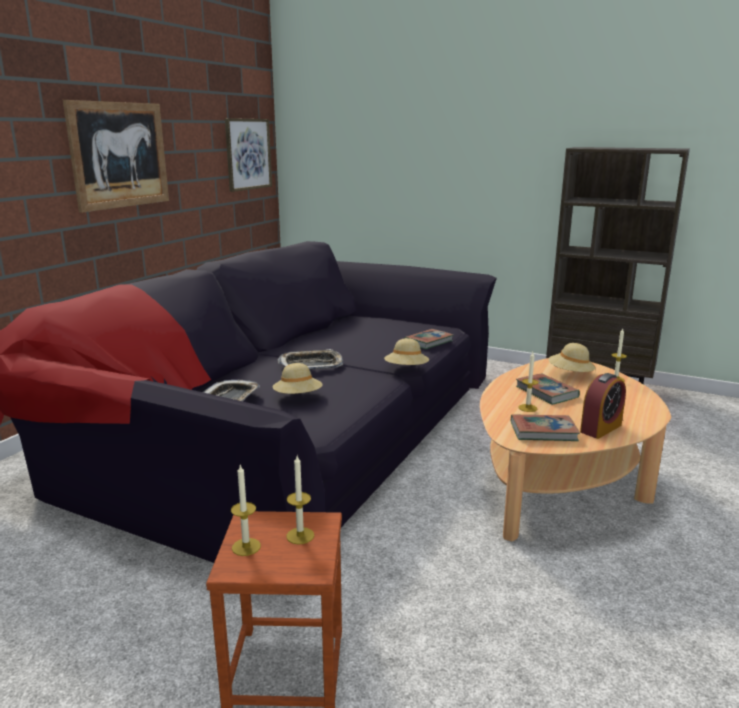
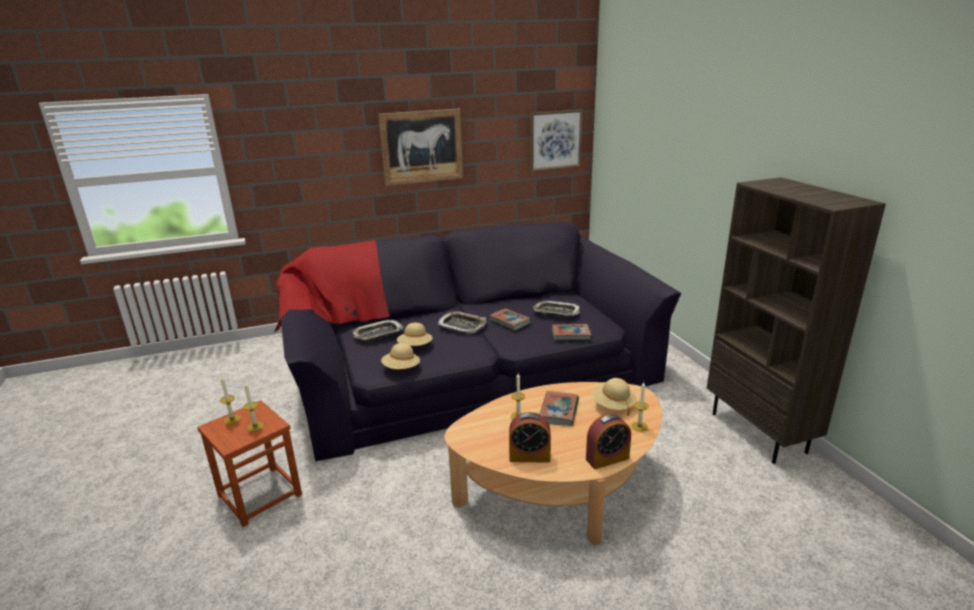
camera: 45 degrees right, 5 degrees up
beige hat [384,338,429,365] -> beige hat moved to [381,343,420,369]
book [511,414,580,441] -> book moved to [489,308,531,331]
none -> tray [533,301,580,316]
none -> alarm clock [586,414,631,469]

